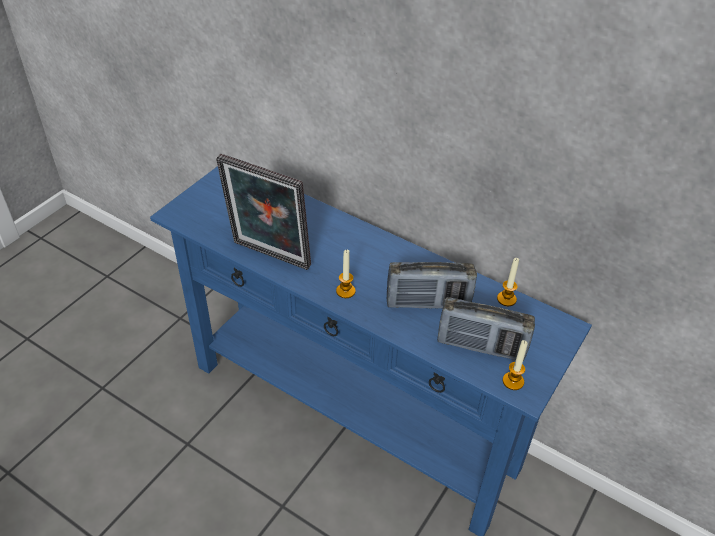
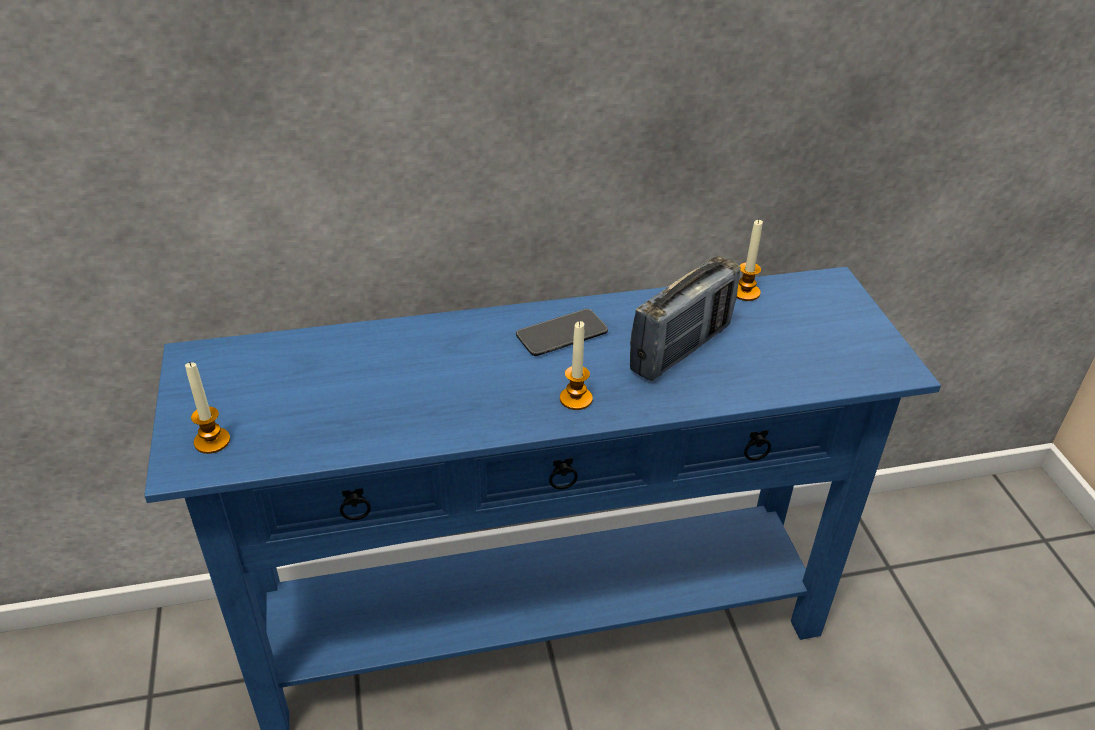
camera: 45 degrees left, 5 degrees down
picture frame [216,154,311,270] -> none
radio [437,297,535,361] -> none
candle [503,340,528,390] -> candle moved to [185,362,230,454]
none -> phone [516,309,608,356]

